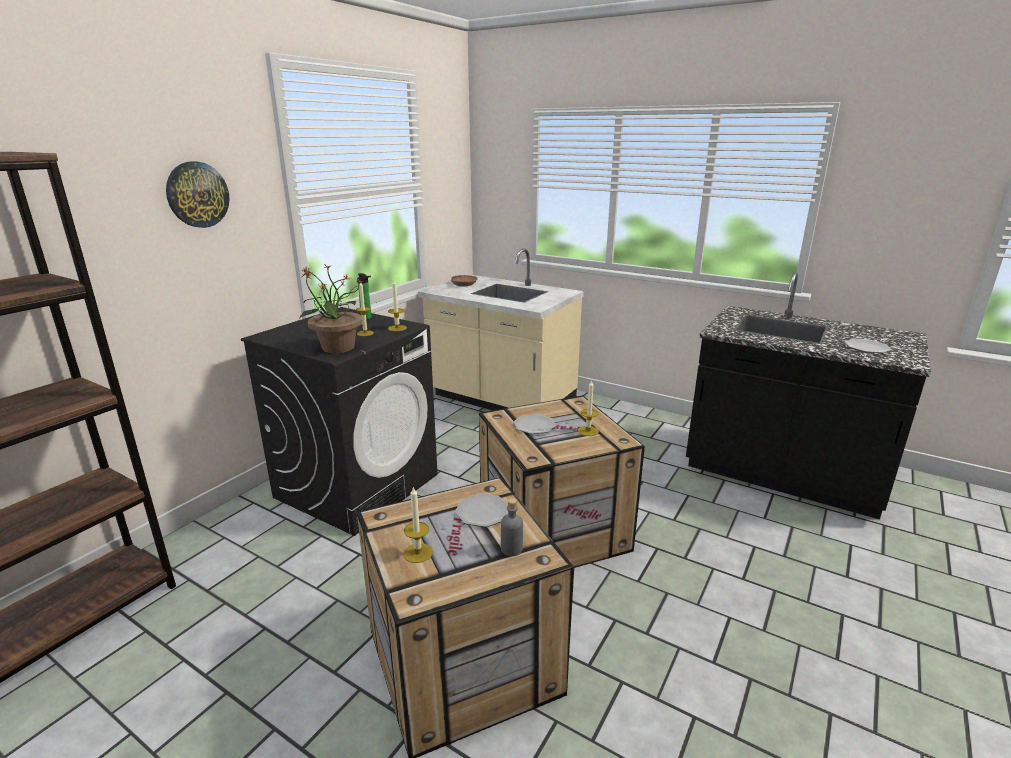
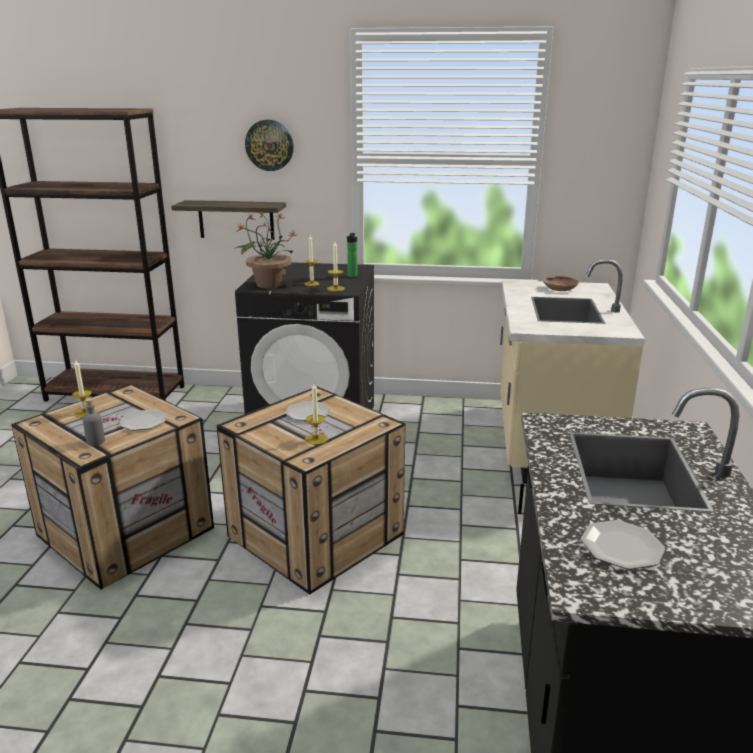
camera: 65 degrees right, 0 degrees up
none -> shelf [171,200,286,240]

